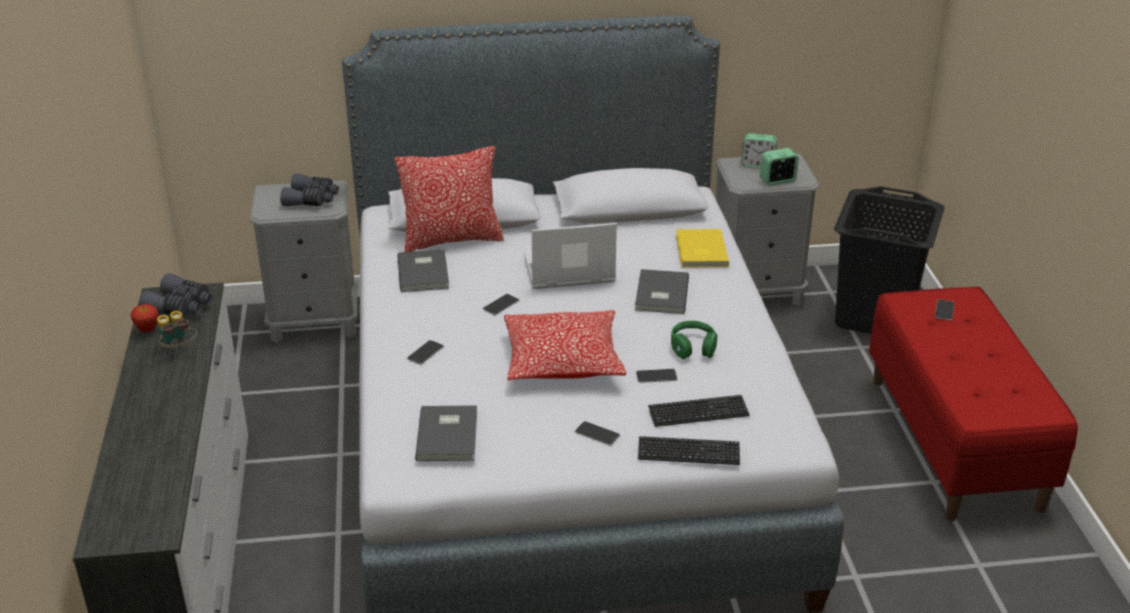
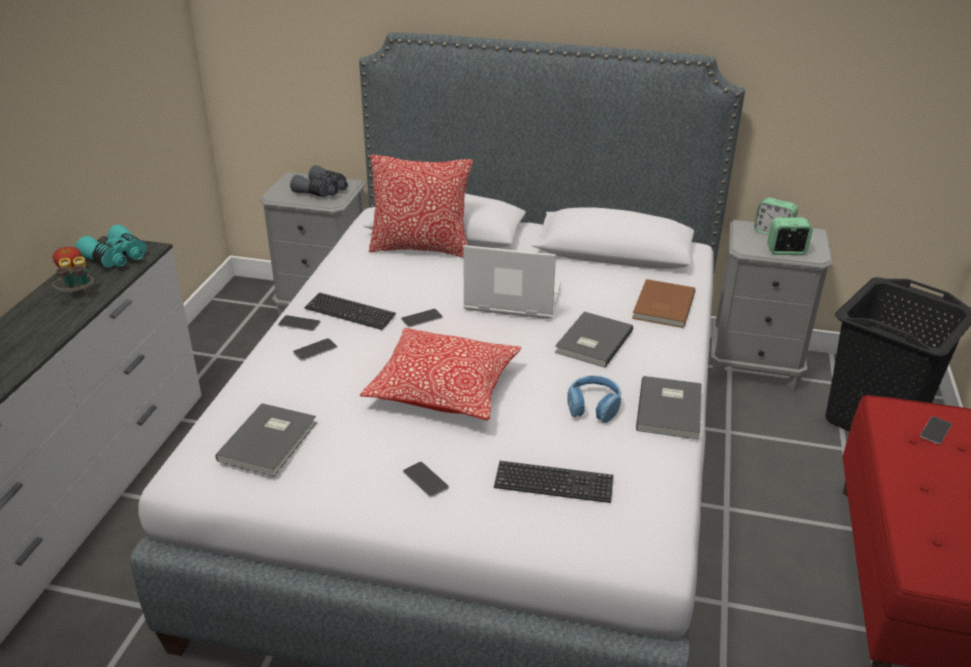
camera: 20 degrees right, 0 degrees up
grey binoculars [138,273,212,318] -> turquoise binoculars [76,225,147,268]
grey book [398,249,449,292] -> grey book moved to [636,376,702,440]
phone [636,369,678,383] -> phone moved to [278,315,321,331]
keyboard [638,436,740,465] -> keyboard moved to [304,292,396,330]
green headphones [671,321,717,359] -> blue headphones [568,375,621,423]
yellow book [676,229,729,267] -> brown book [632,279,696,328]

